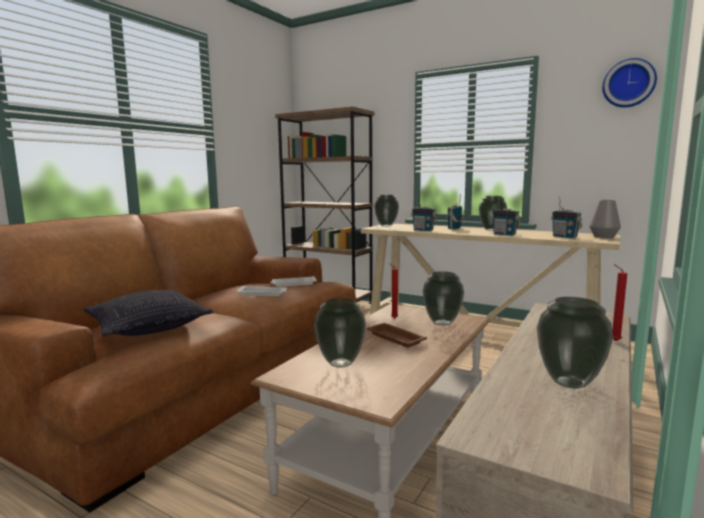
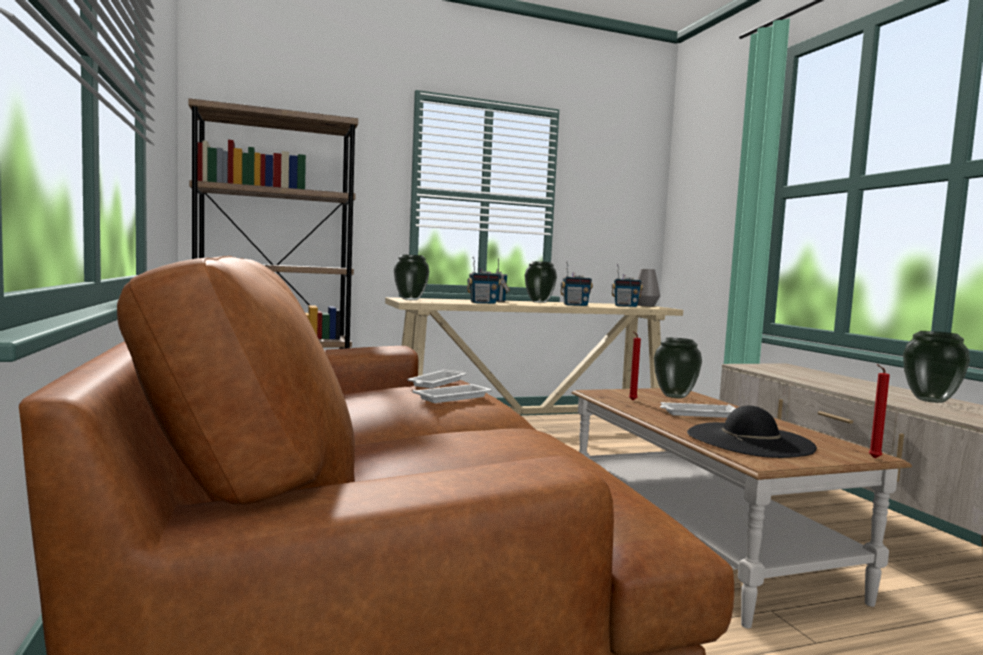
camera: 50 degrees left, 5 degrees down
pillow [83,290,213,336] -> none
vase [314,298,366,368] -> black hat [687,406,817,458]
brown tray [367,323,427,347] -> white tray [660,402,736,418]
wall clock [602,58,657,107] -> none
red candle [612,264,627,341] -> red candle moved to [869,364,890,458]

